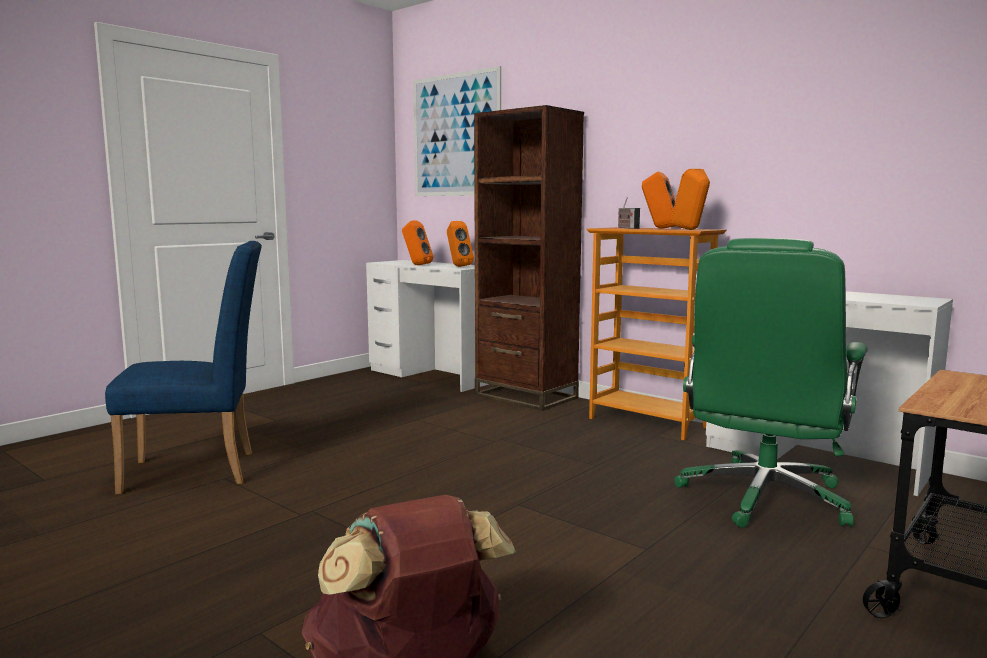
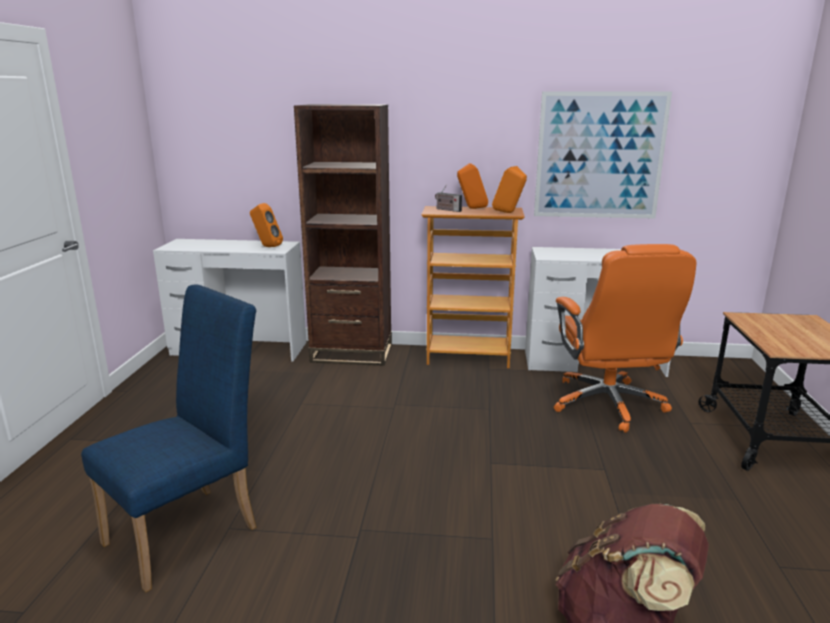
camera: 35 degrees left, 10 degrees up
orange speaker [402,221,433,265] -> none
picture [413,66,501,196] -> picture moved to [534,91,672,218]
green office chair [674,238,868,528] -> orange office chair [554,244,696,433]

